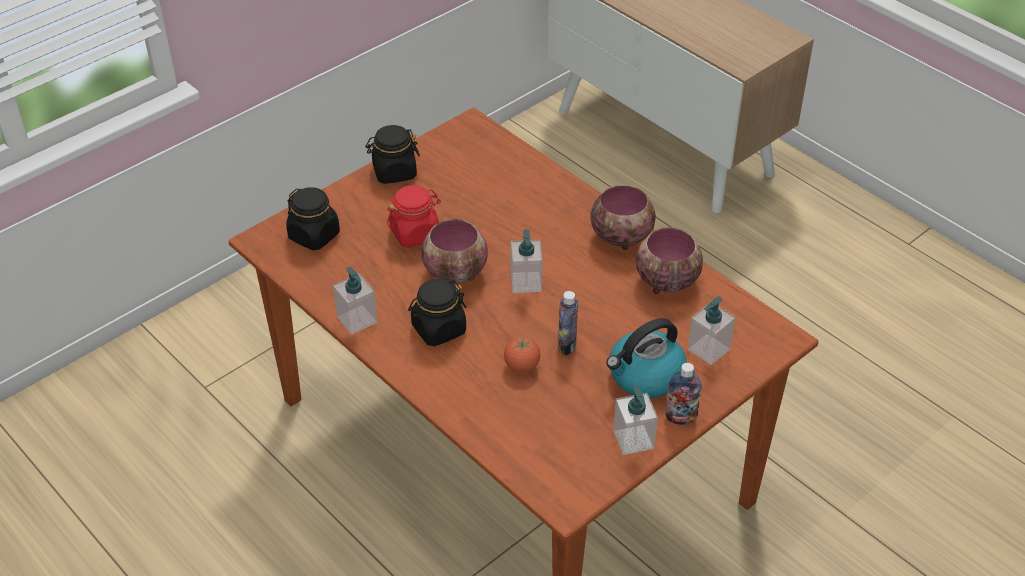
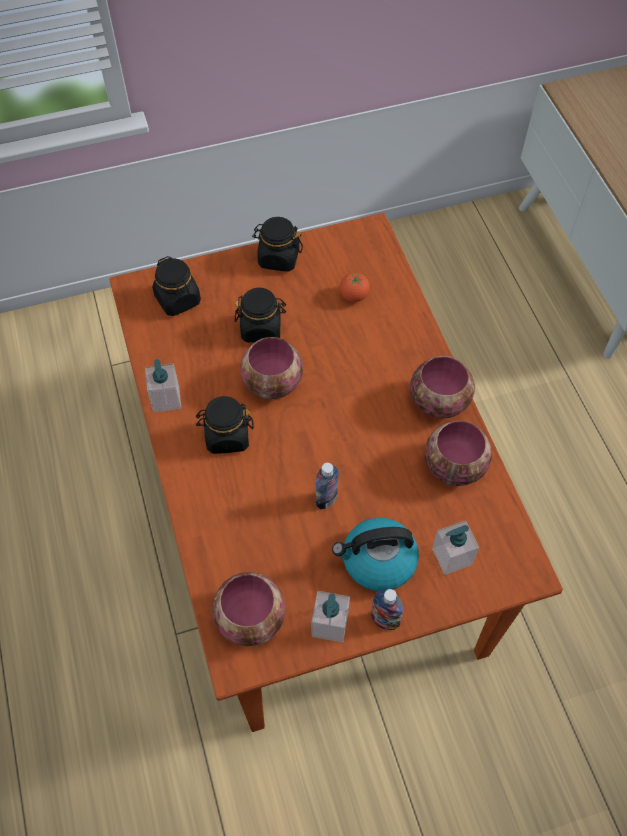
camera: 25 degrees right, 15 degrees up
red jar [387,185,441,248] -> black jar [235,288,286,343]
tomato [504,336,541,372] -> tomato moved to [340,273,370,302]
soap dispenser [511,229,543,293] -> none
none -> bowl [212,572,285,646]

